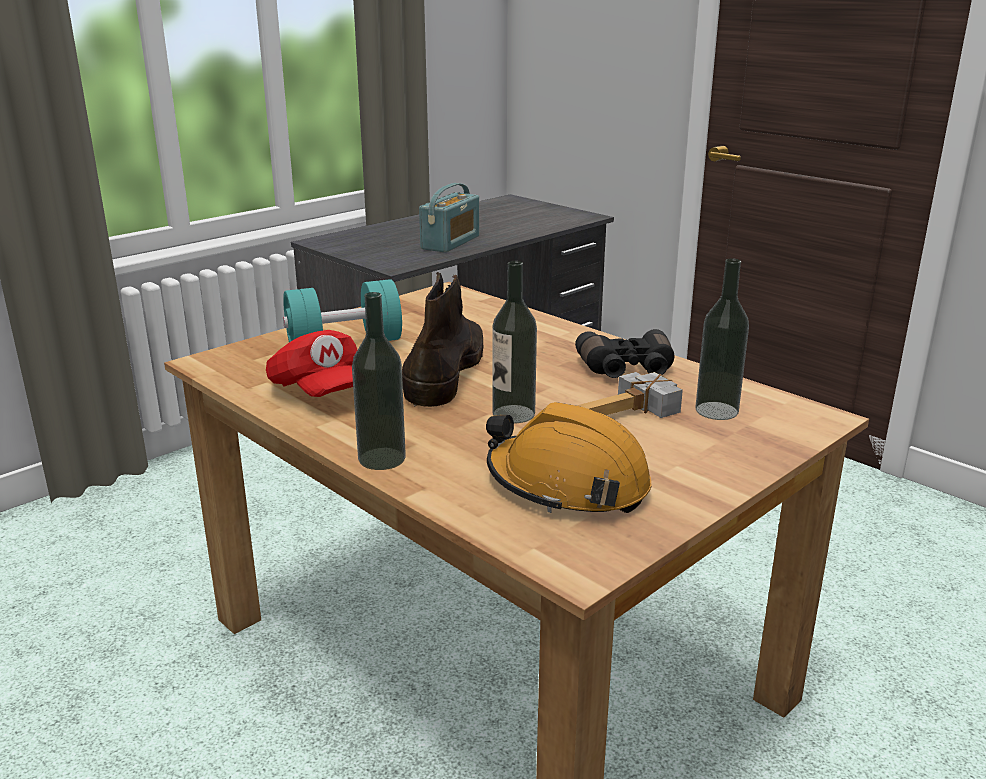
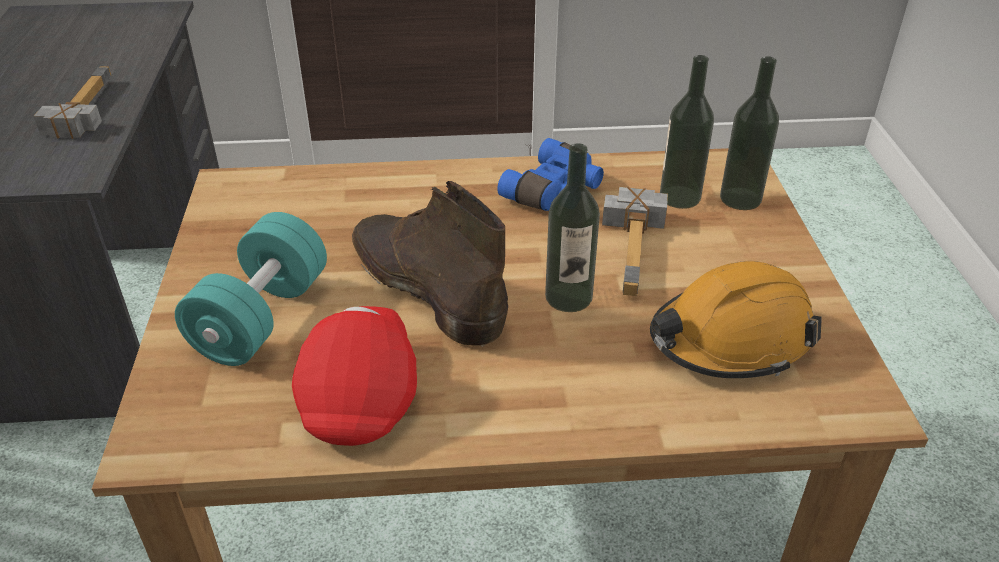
camera: 50 degrees left, 15 degrees up
red cap [266,330,357,397] -> red cap turned 90 degrees counterclockwise [292,306,417,446]
bottle [352,292,406,470] -> bottle moved to [720,56,779,210]
radio [419,183,479,253] -> hammer [34,66,111,139]
black binoculars [575,329,674,378] -> blue binoculars [497,138,604,211]

